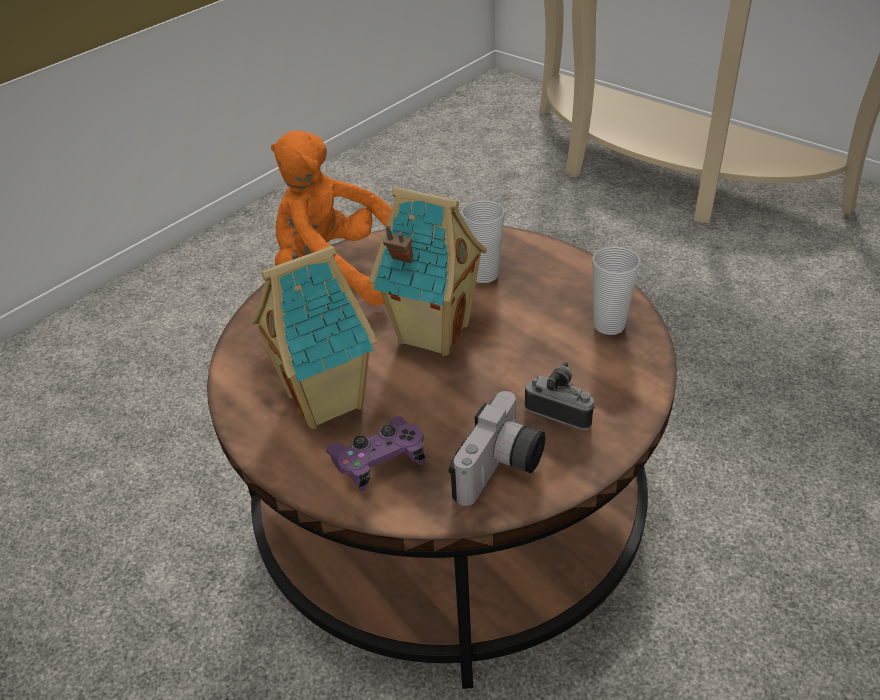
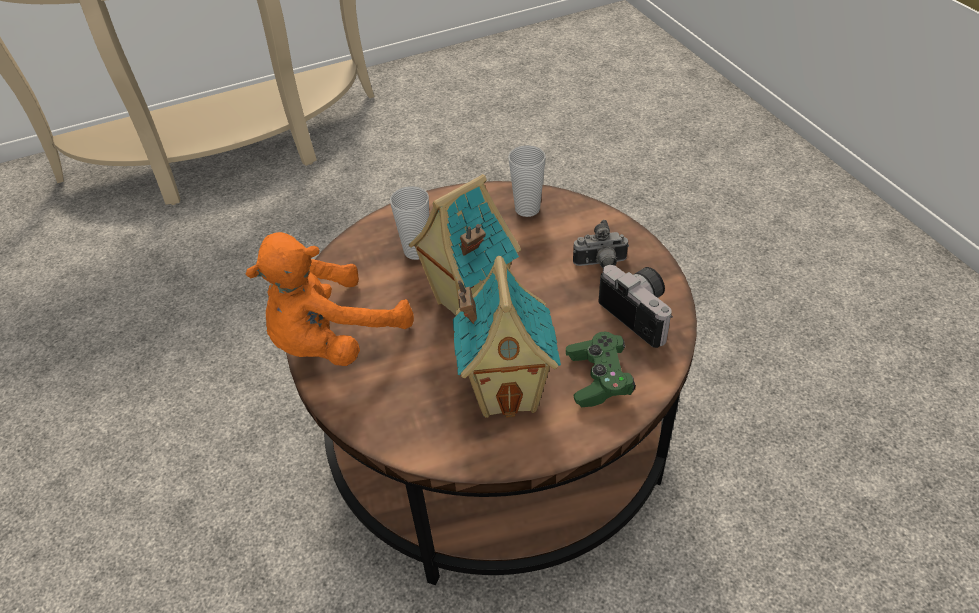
camera: 65 degrees left, 5 degrees up
purple game controller [326,416,426,492] -> green game controller [566,332,636,407]
camera [525,362,596,430] -> camera turned 150 degrees counterclockwise [573,220,629,268]

